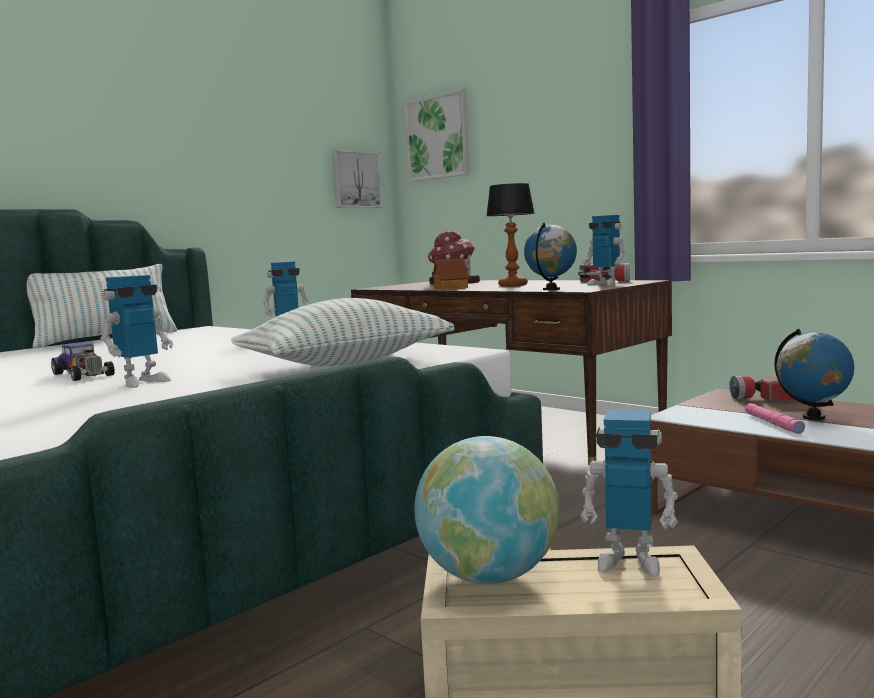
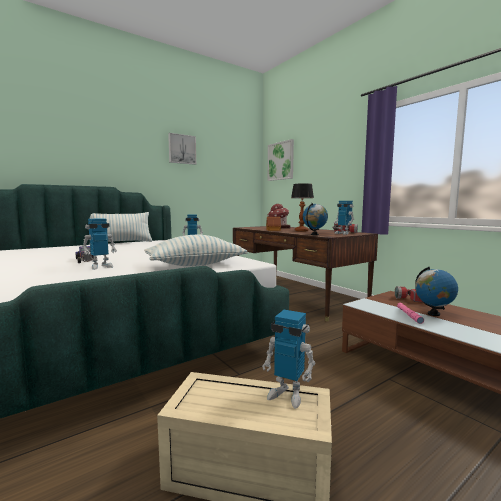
camera: 10 degrees right, 0 degrees up
picture [332,150,382,208] -> picture moved to [168,133,196,165]
globe [414,436,559,584] -> none

